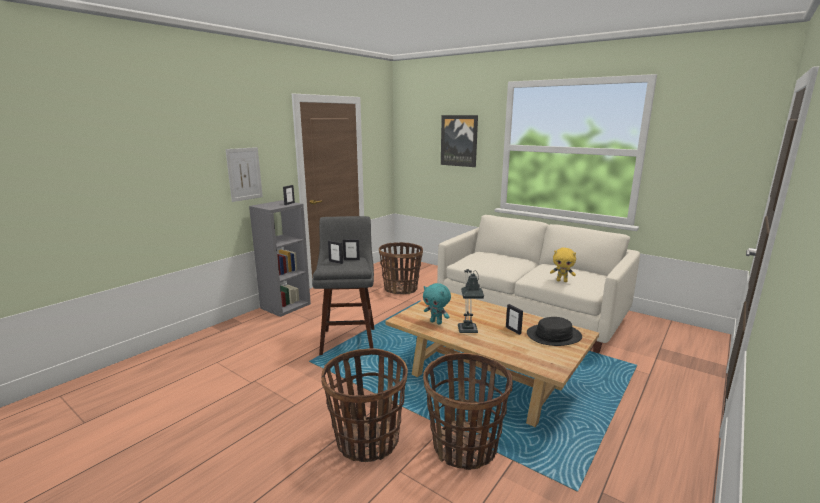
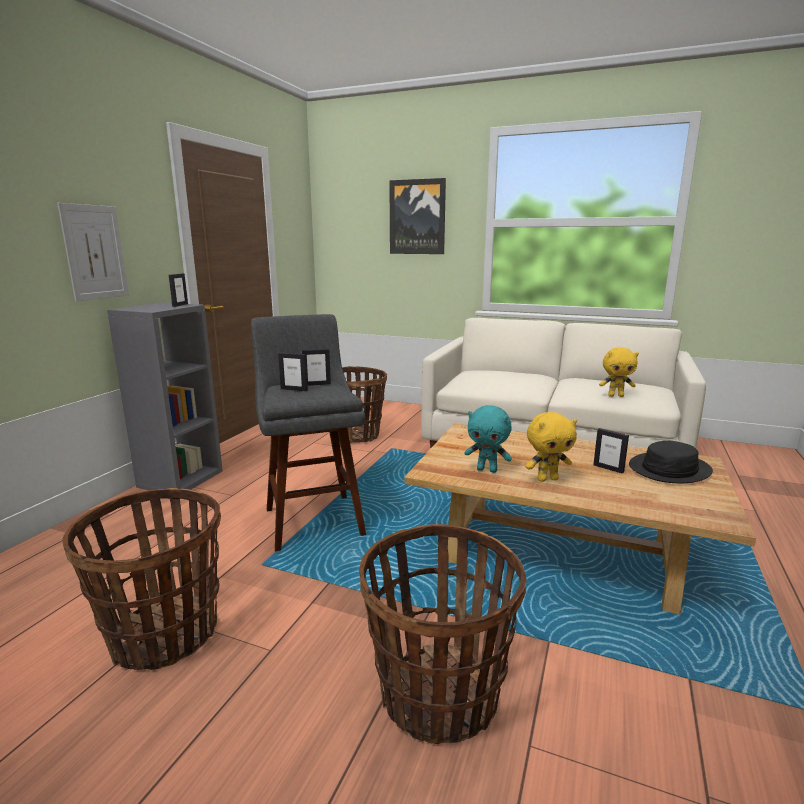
camera: 15 degrees left, 0 degrees up
basket [423,353,513,470] -> basket moved to [62,488,221,670]
table lamp [458,269,484,333] -> yellow plush toy [525,412,577,482]

